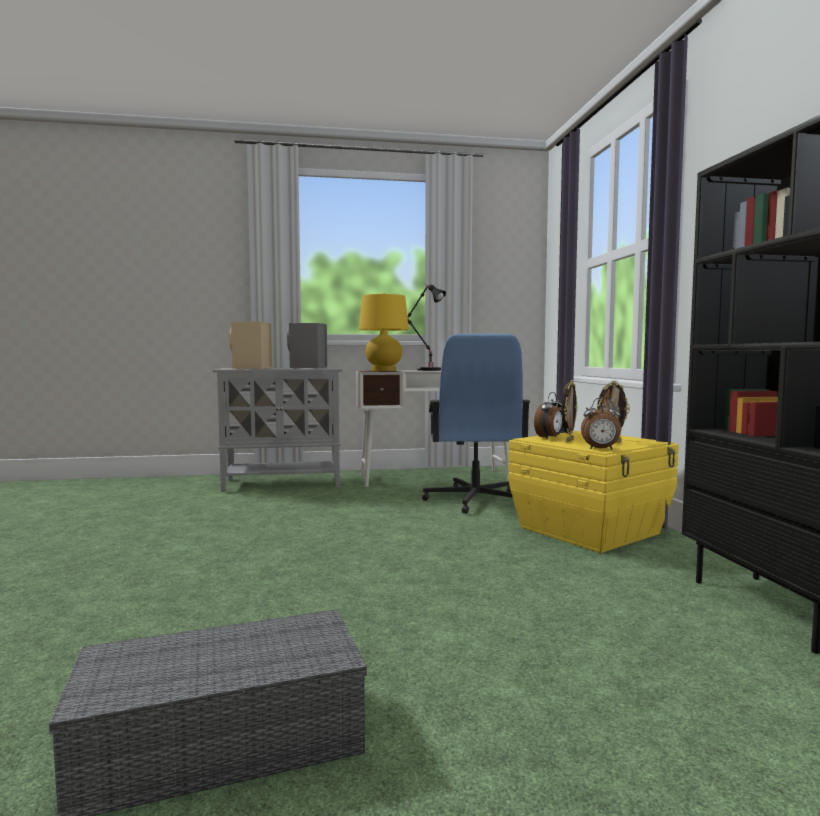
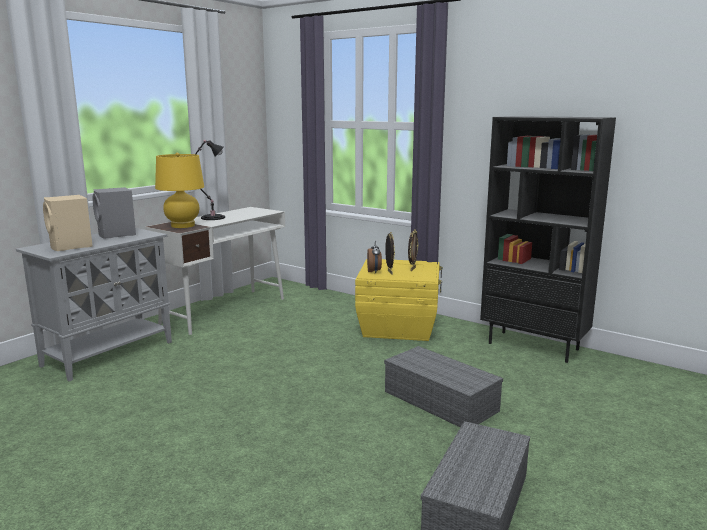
camera: 45 degrees left, 10 degrees up
blue office chair [422,334,531,514] -> none
alarm clock [581,398,621,450] -> none
none -> grey storage box [384,346,503,427]

